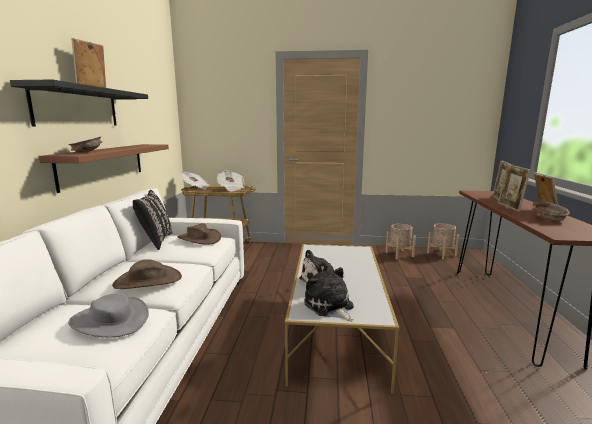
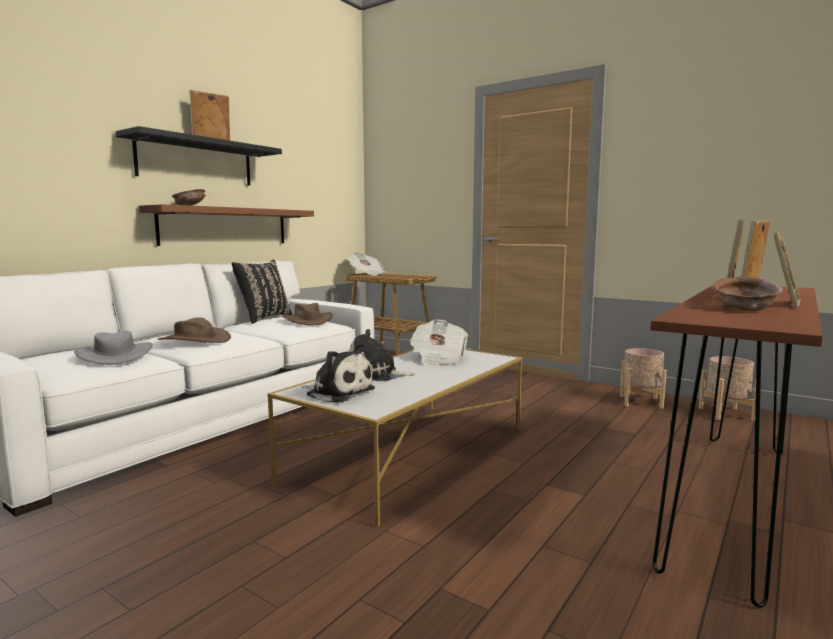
camera: 30 degrees right, 5 degrees down
newspaper [217,171,245,191] -> newspaper moved to [410,320,468,366]
plush toy [304,267,354,322] -> plush toy turned 120 degrees clockwise [301,348,375,402]

